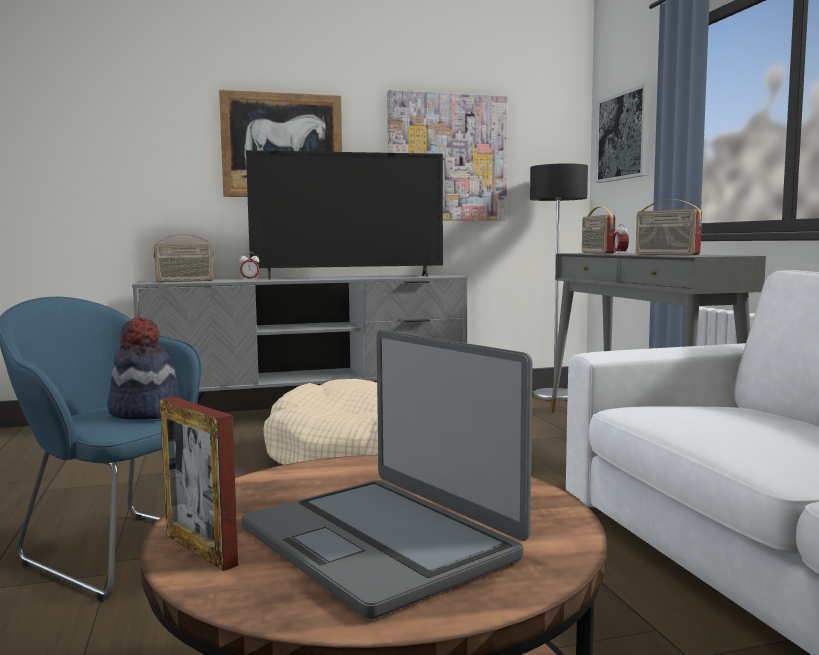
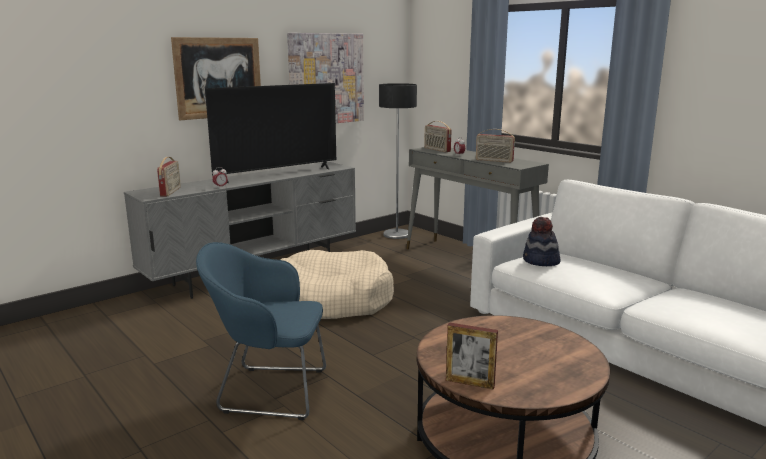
camera: 25 degrees left, 10 degrees up
hat [107,317,181,420] -> hat moved to [523,217,560,266]
radio [154,234,213,282] -> radio turned 45 degrees counterclockwise [157,157,181,197]
laptop [242,330,532,619] -> none
picture [596,84,651,183] -> none

